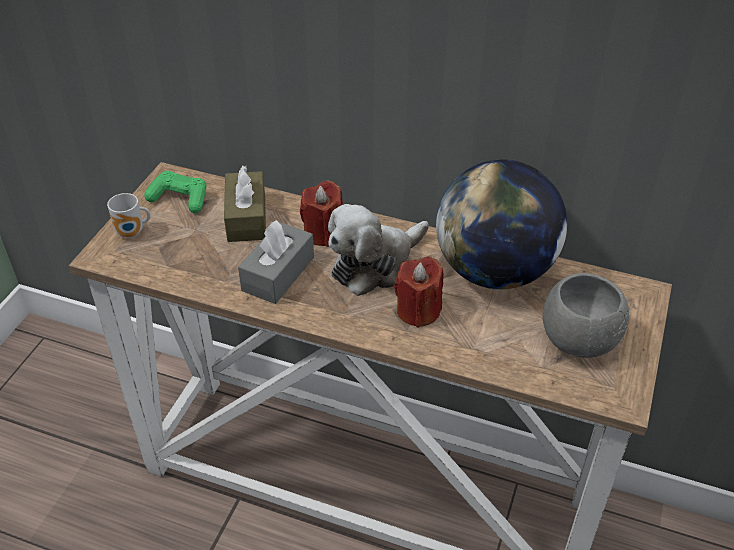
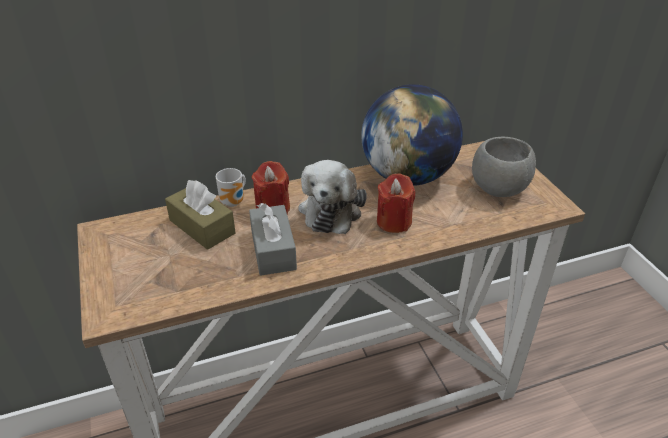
camera: 40 degrees left, 5 degrees down
mug [107,193,151,238] -> mug moved to [216,168,246,207]
green game controller [144,171,206,213] -> none

